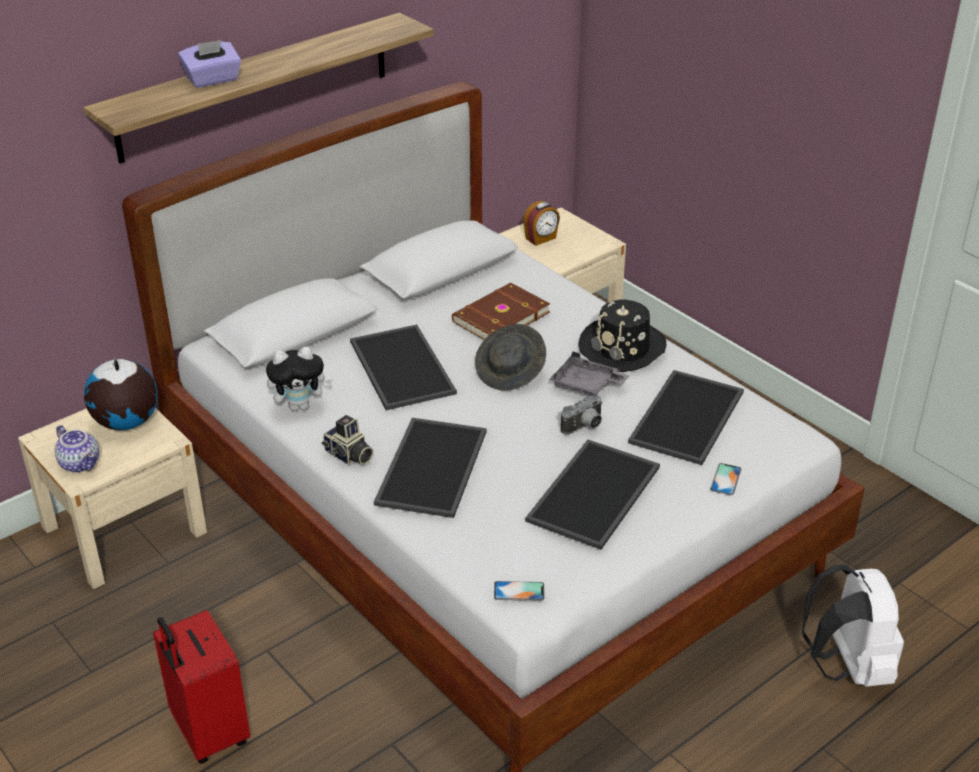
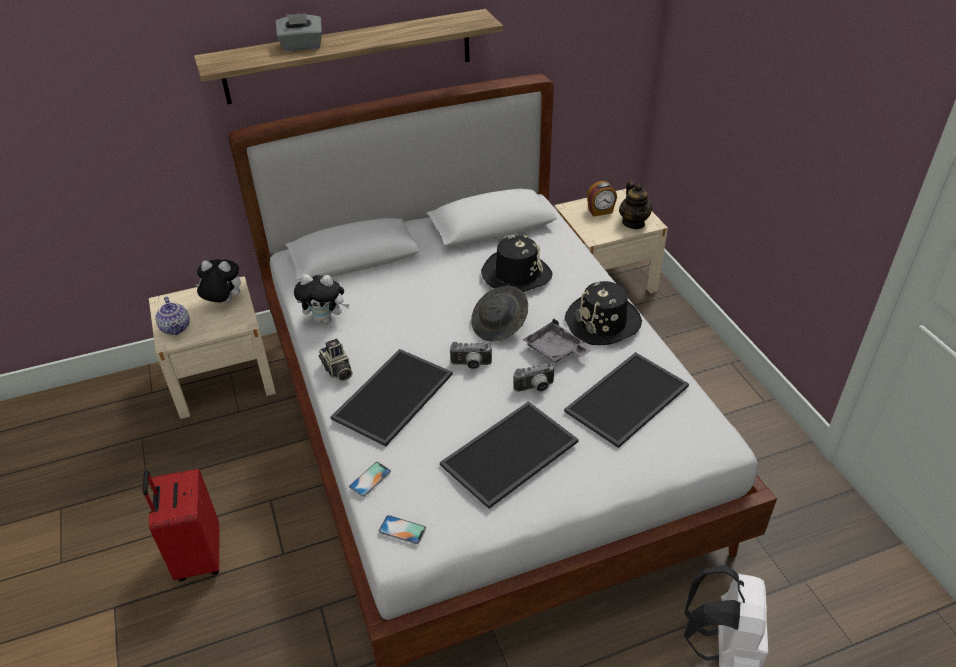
camera: 20 degrees right, 5 degrees up
globe [84,358,158,430] -> plush toy [196,259,241,303]
purple tissue box [178,40,241,88] -> grey tissue box [276,13,322,51]
tray [350,325,457,410] -> none
brown book [452,283,550,340] -> black hat [481,235,553,292]
phone [710,463,741,495] -> phone moved to [349,462,391,497]
none -> camera [450,342,492,369]
none -> teapot [619,181,652,229]

